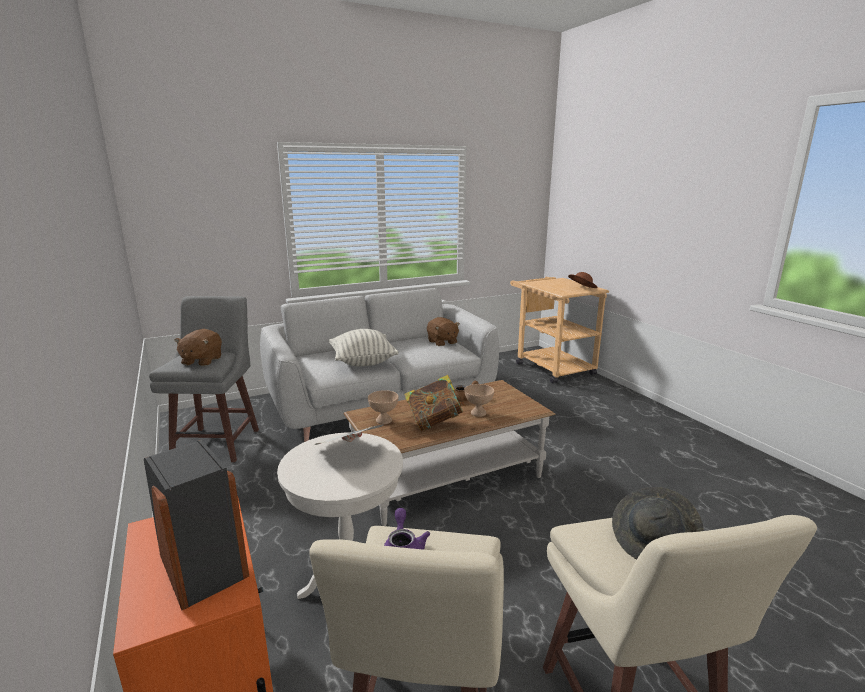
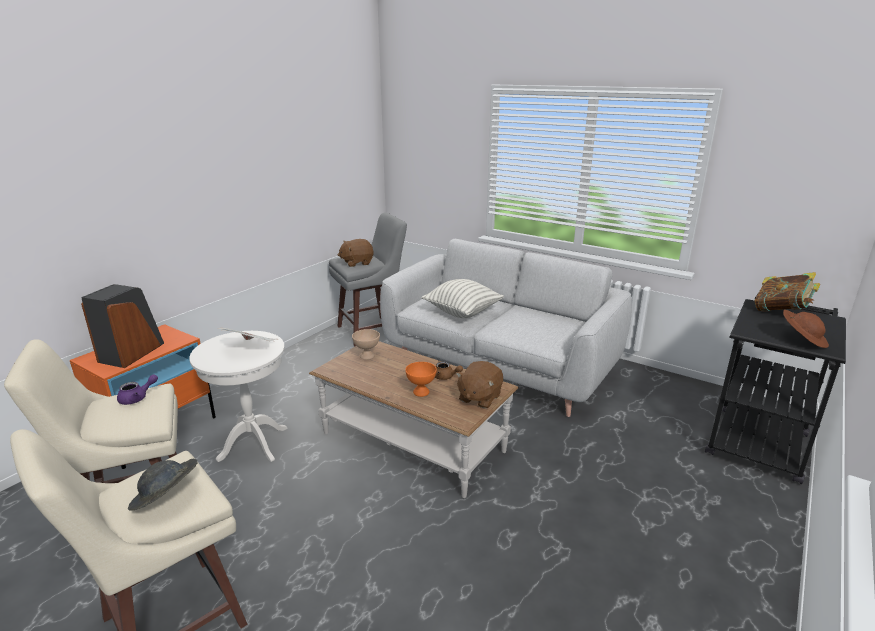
camera: 60 degrees right, 5 degrees up
book [404,375,466,431] -> book moved to [755,272,820,312]
brown plush toy [427,317,460,346] -> brown plush toy moved to [456,361,503,409]
beige bowl [464,384,494,417] -> orange bowl [405,362,437,397]
beige cart [510,277,609,383] -> black cart [705,294,846,484]

